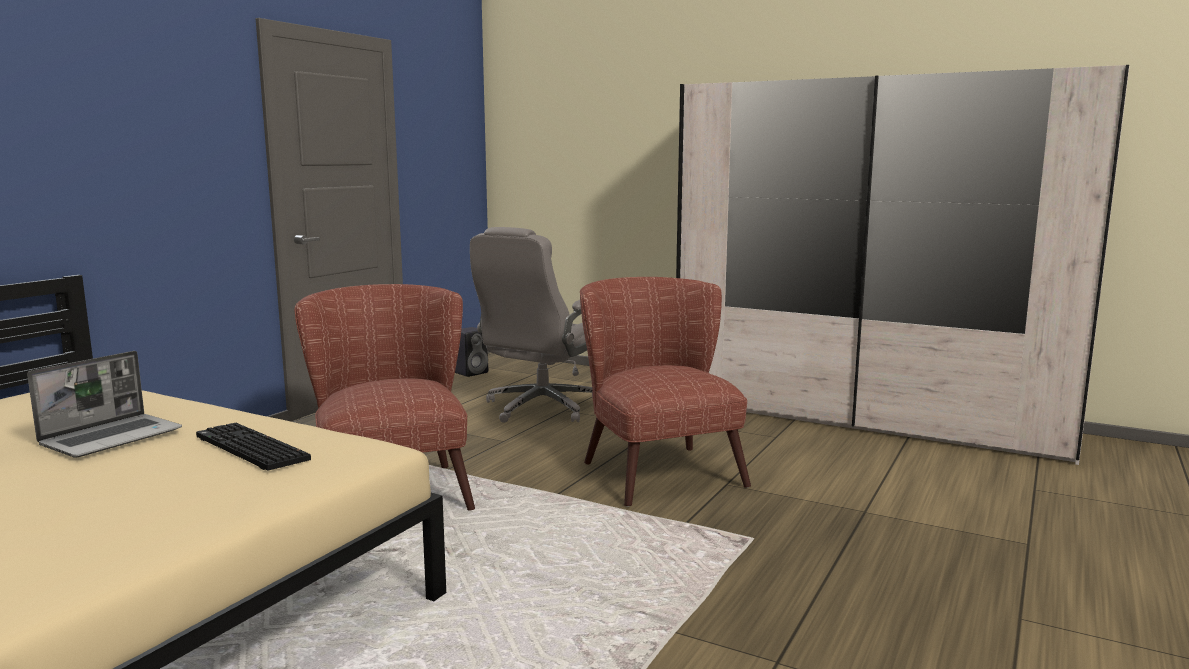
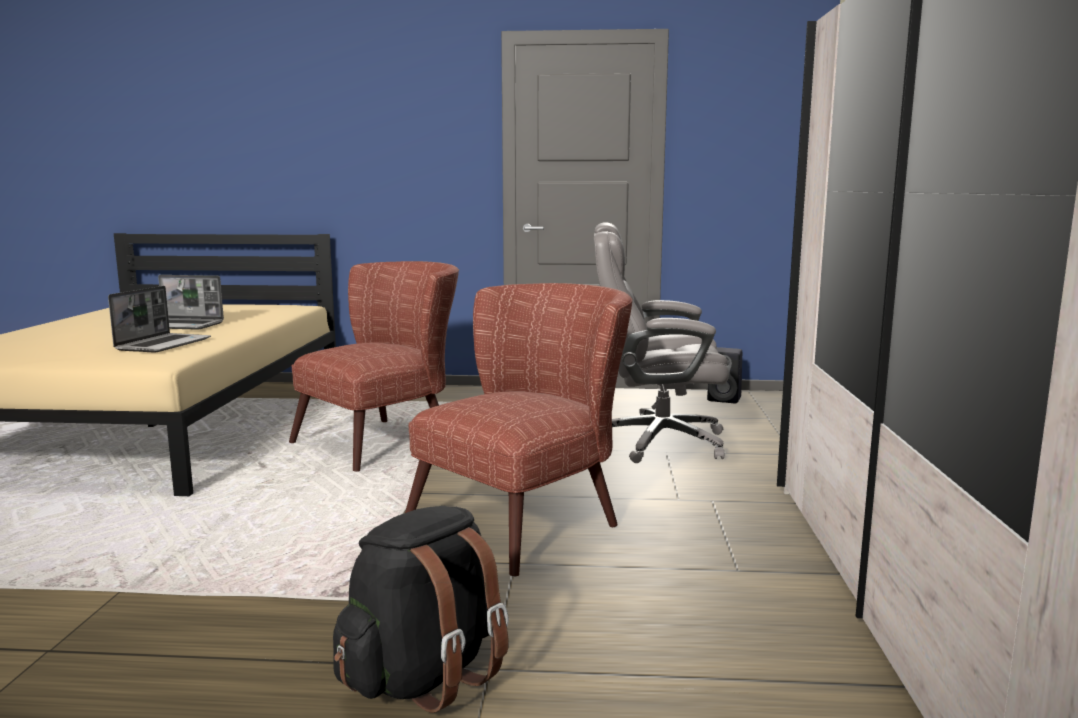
camera: 65 degrees right, 0 degrees up
keyboard [196,423,311,471] -> laptop [108,286,211,352]
none -> black backpack [333,506,509,713]

